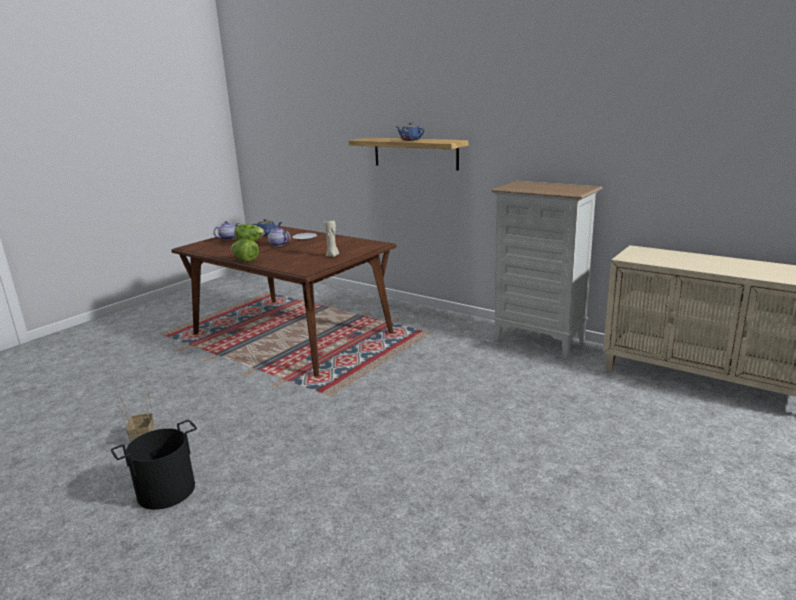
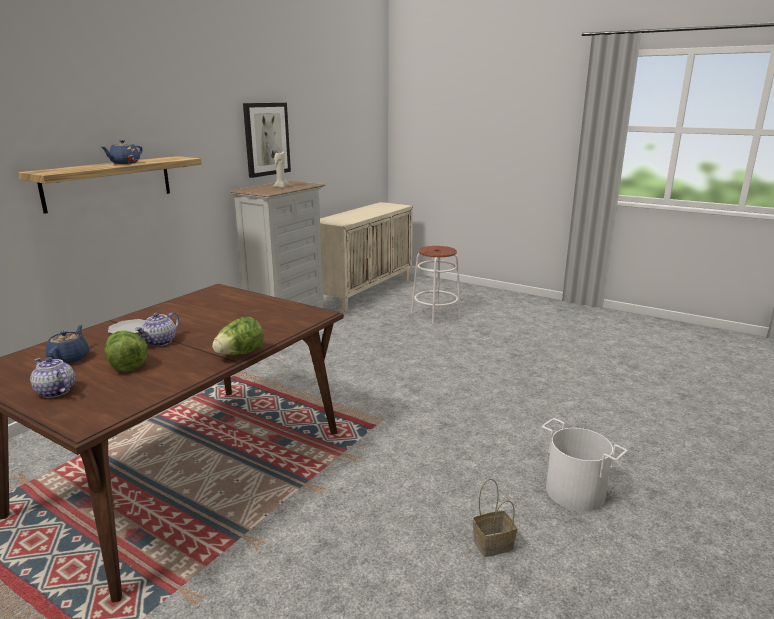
camera: 95 degrees left, 0 degrees up
black bucket [111,420,197,510] -> white bucket [542,418,627,511]
beige candle [324,220,339,257] -> beige candle moved to [273,152,290,188]
none -> picture [243,103,291,178]
none -> white stool [411,246,461,325]

